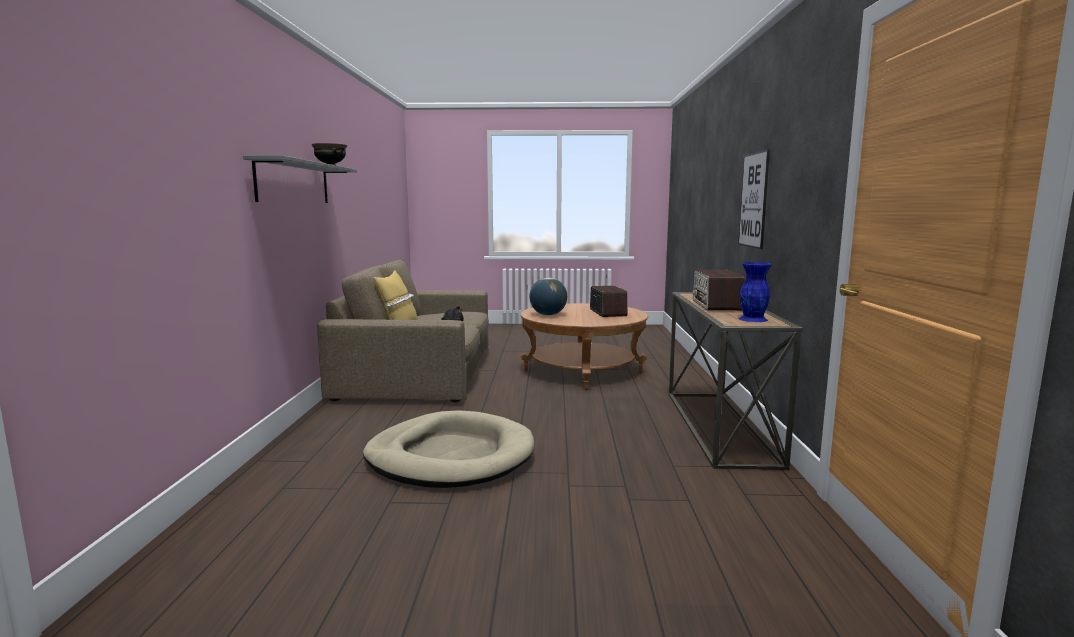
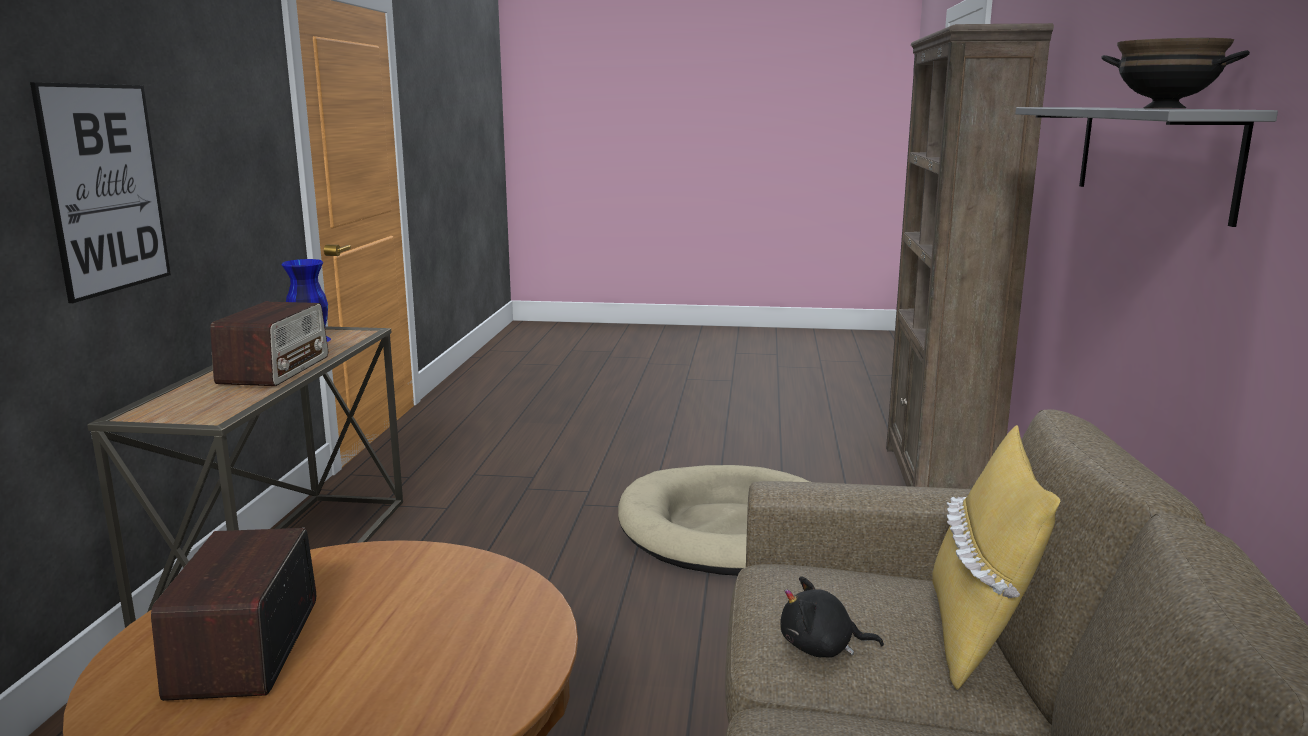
camera: 175 degrees left, 5 degrees up
globe [529,278,567,315] -> none
none -> brown bookcase [886,23,1054,489]

